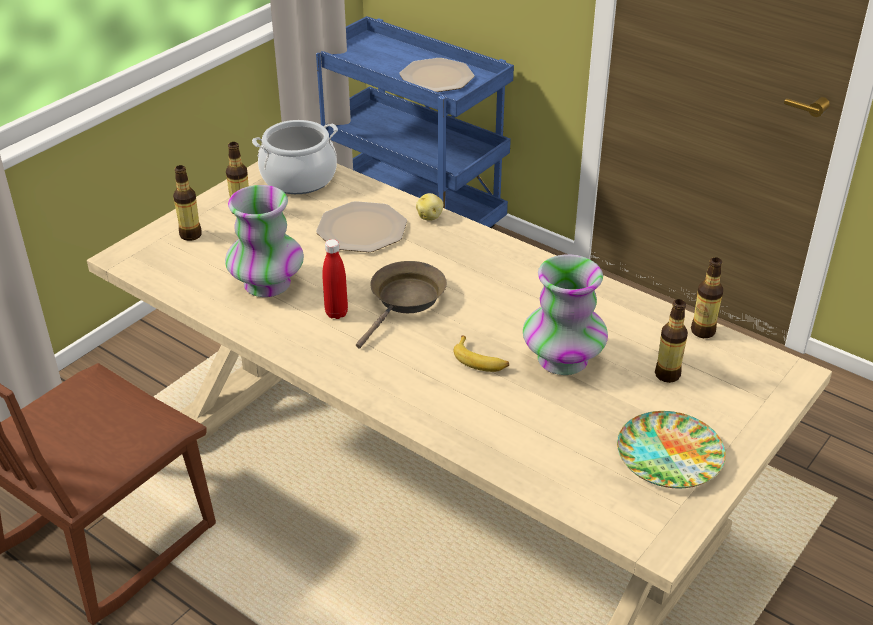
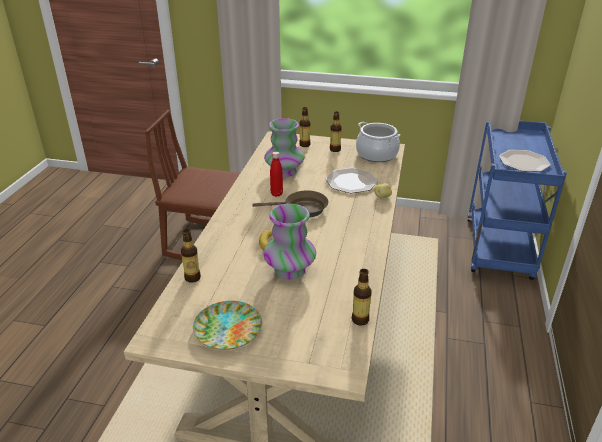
camera: 65 degrees right, 5 degrees down
bottle [655,299,688,383] -> bottle moved to [181,229,201,283]

